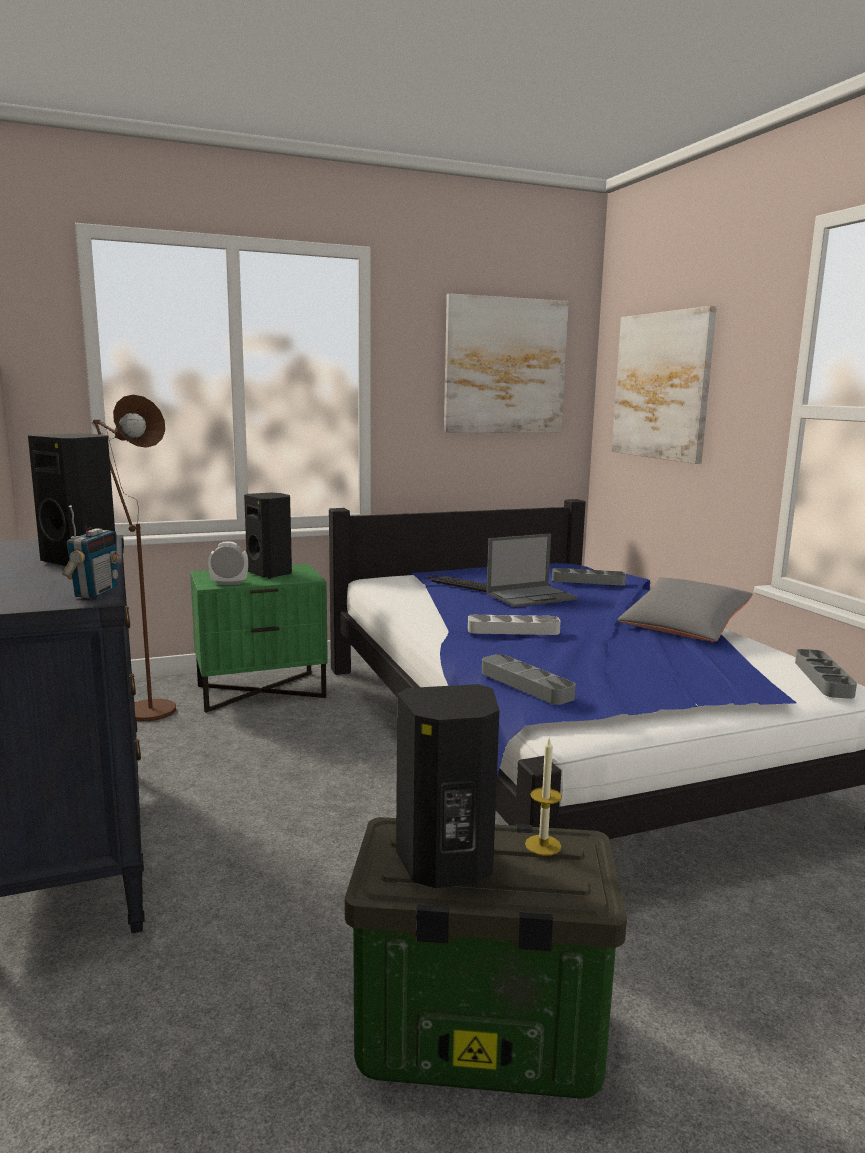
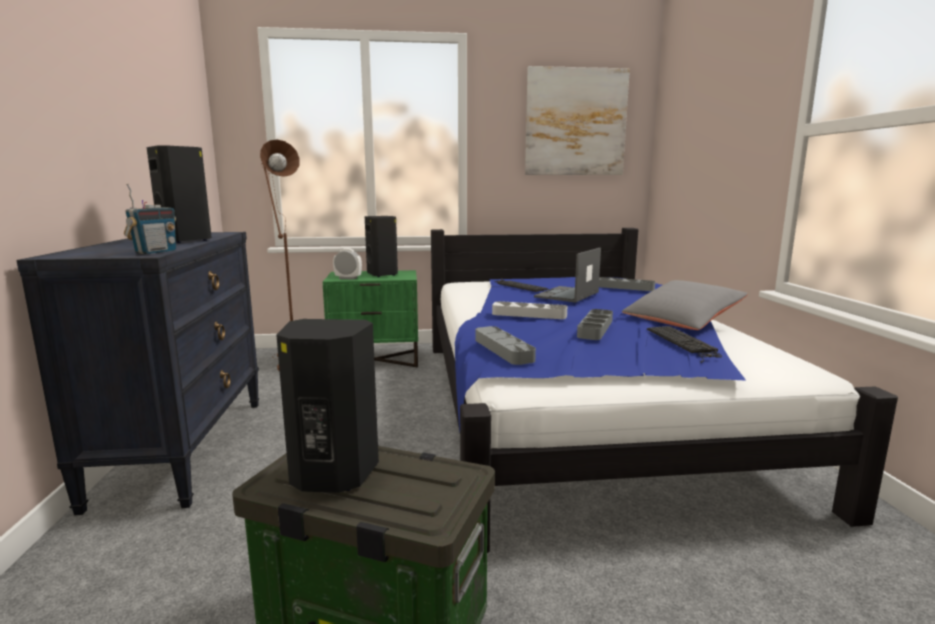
camera: 15 degrees right, 0 degrees up
laptop [486,534,578,607] -> laptop turned 135 degrees clockwise [534,248,601,303]
candle [525,737,562,856] -> none
picture [612,306,717,464] -> none
grey tray [795,649,857,699] -> grey tray moved to [577,309,613,340]
none -> keyboard [647,326,722,363]

